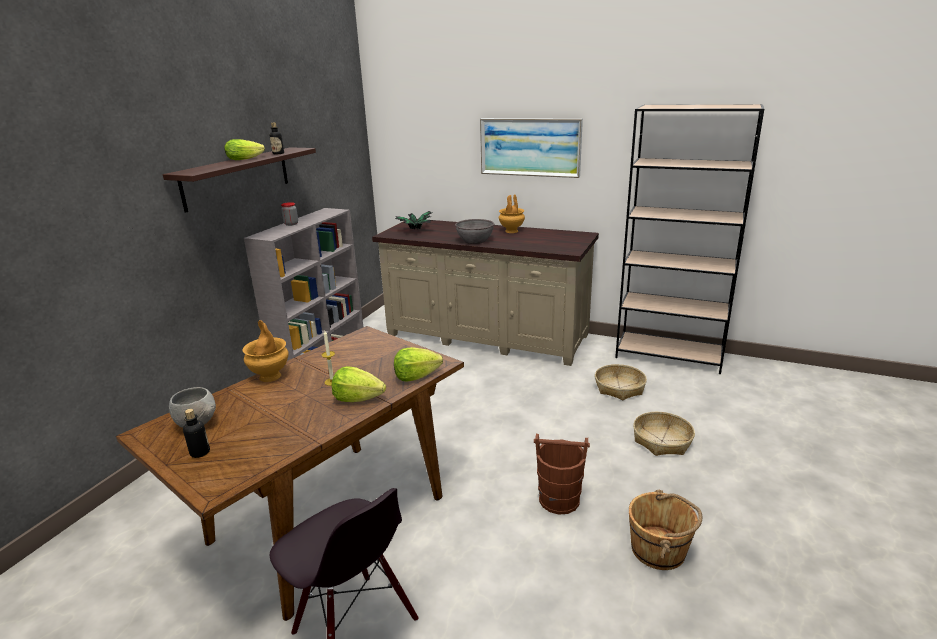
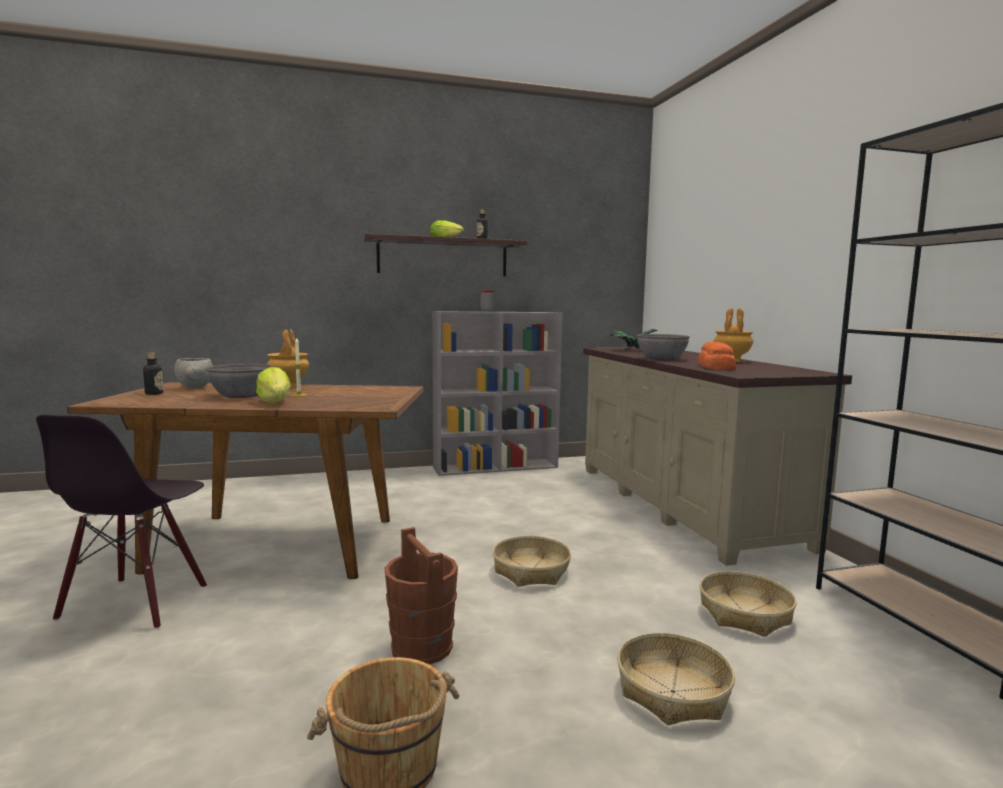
camera: 50 degrees right, 15 degrees down
lettuce [394,347,443,381] -> none
picture [480,118,583,178] -> none
none -> grey bowl [205,364,274,398]
none -> basket [493,536,571,587]
none -> bread [697,341,736,370]

